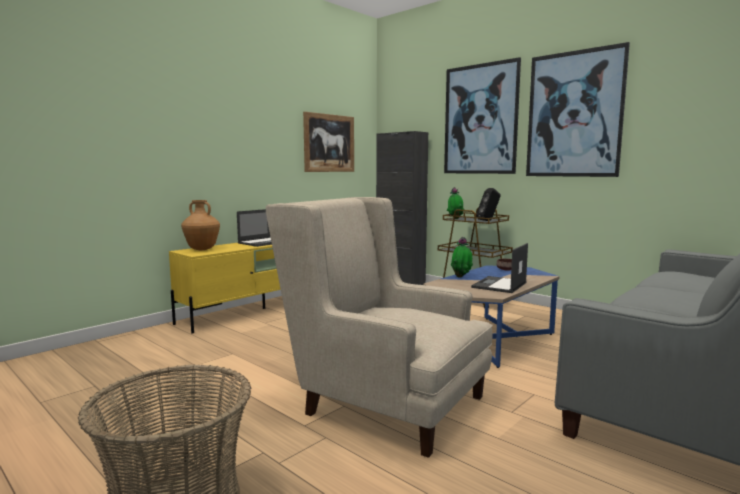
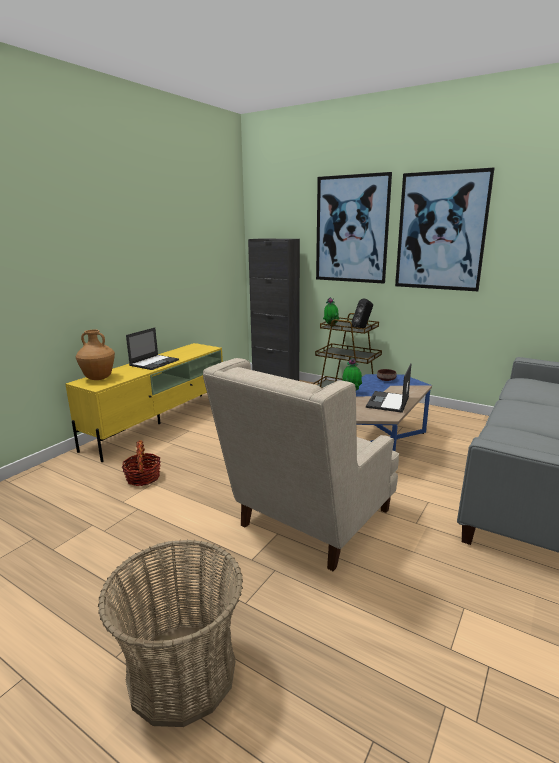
camera: 10 degrees left, 10 degrees up
beige armchair [266,197,493,458] -> beige armchair turned 75 degrees counterclockwise [203,358,399,571]
picture [303,112,354,172] -> none
none -> basket [122,440,161,486]

